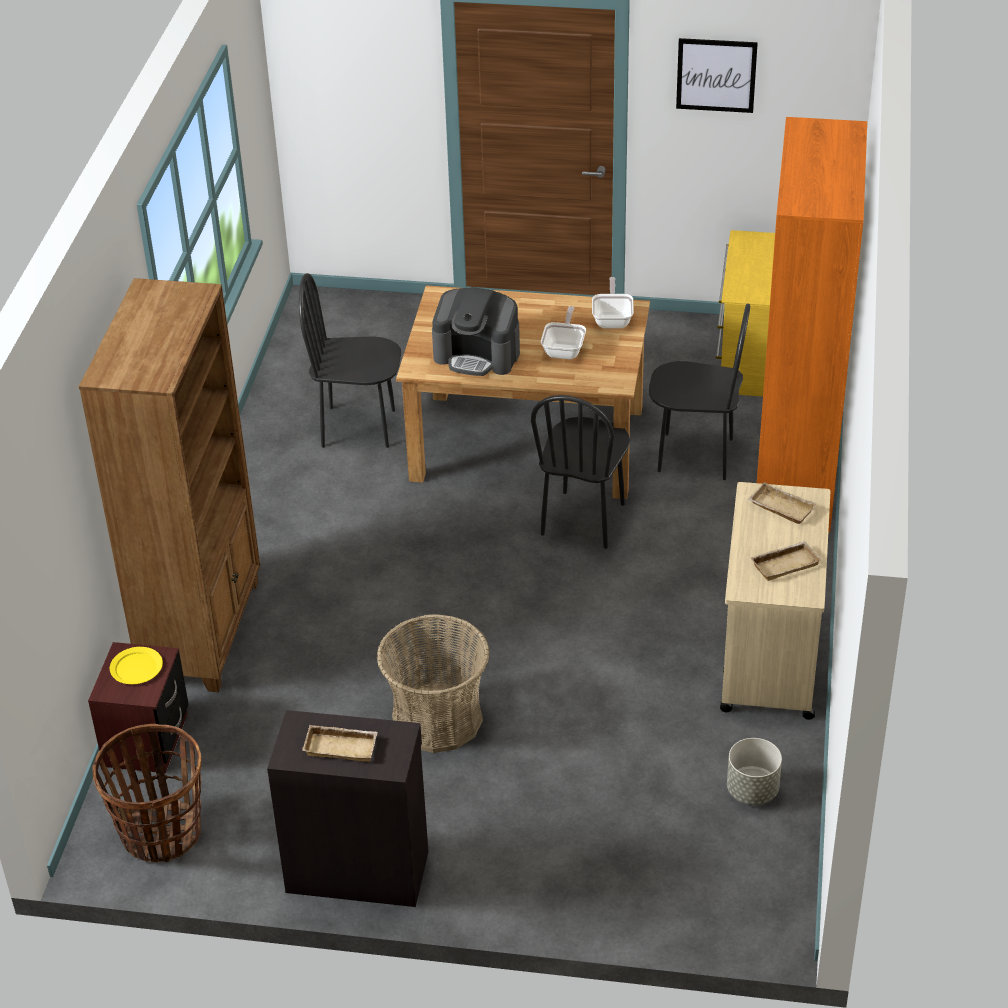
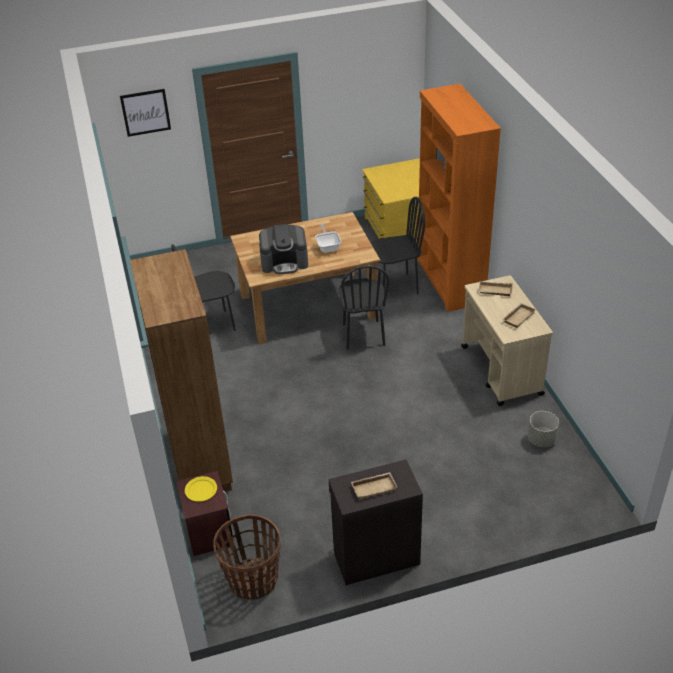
camera: 25 degrees left, 0 degrees up
basket [377,614,490,753] -> none
frying pan [592,277,634,329] -> none
picture [676,38,758,113] -> picture moved to [120,89,171,137]

